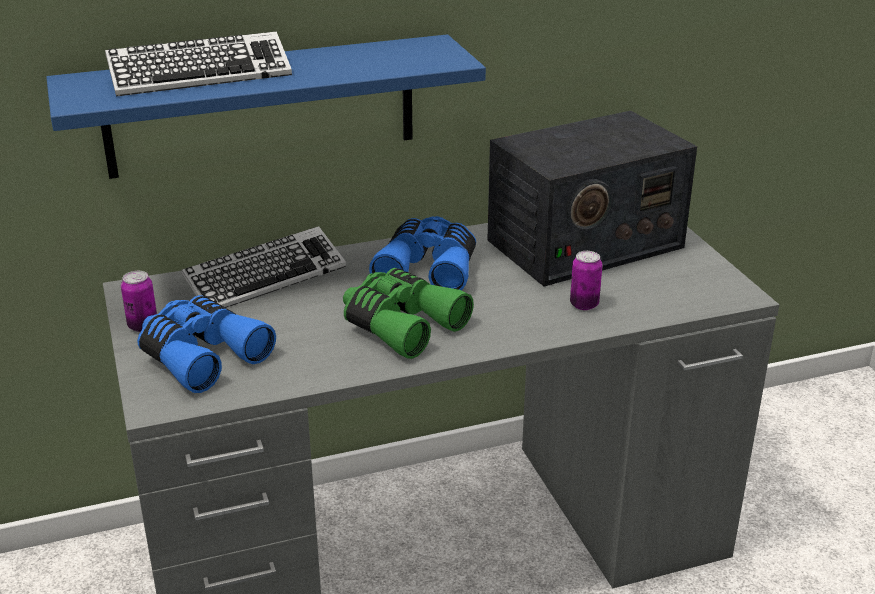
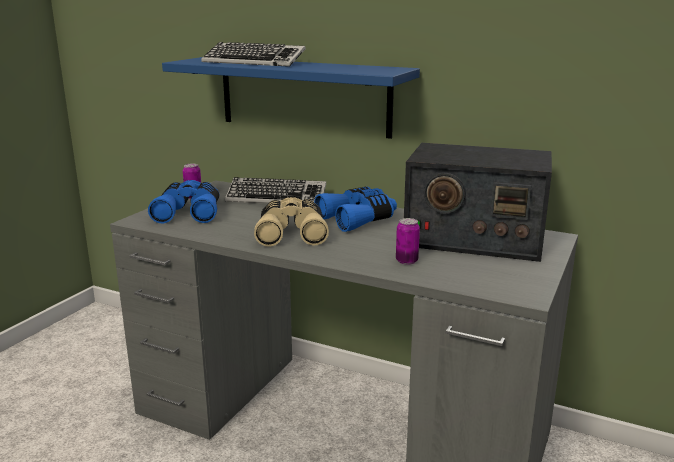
camera: 45 degrees right, 10 degrees down
green binoculars [343,268,474,359] -> beige binoculars [254,197,329,247]

